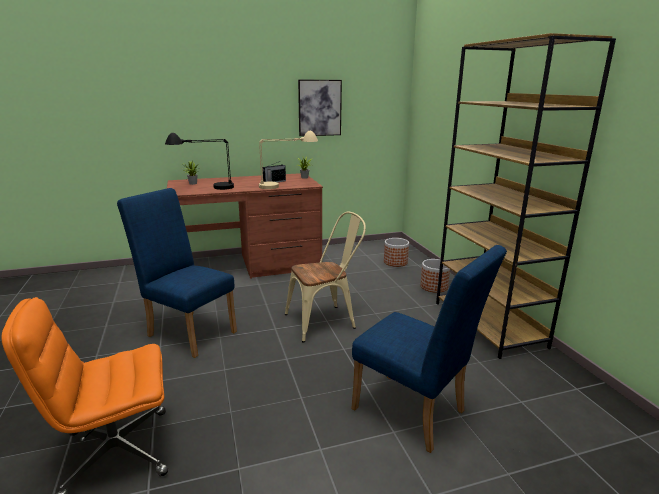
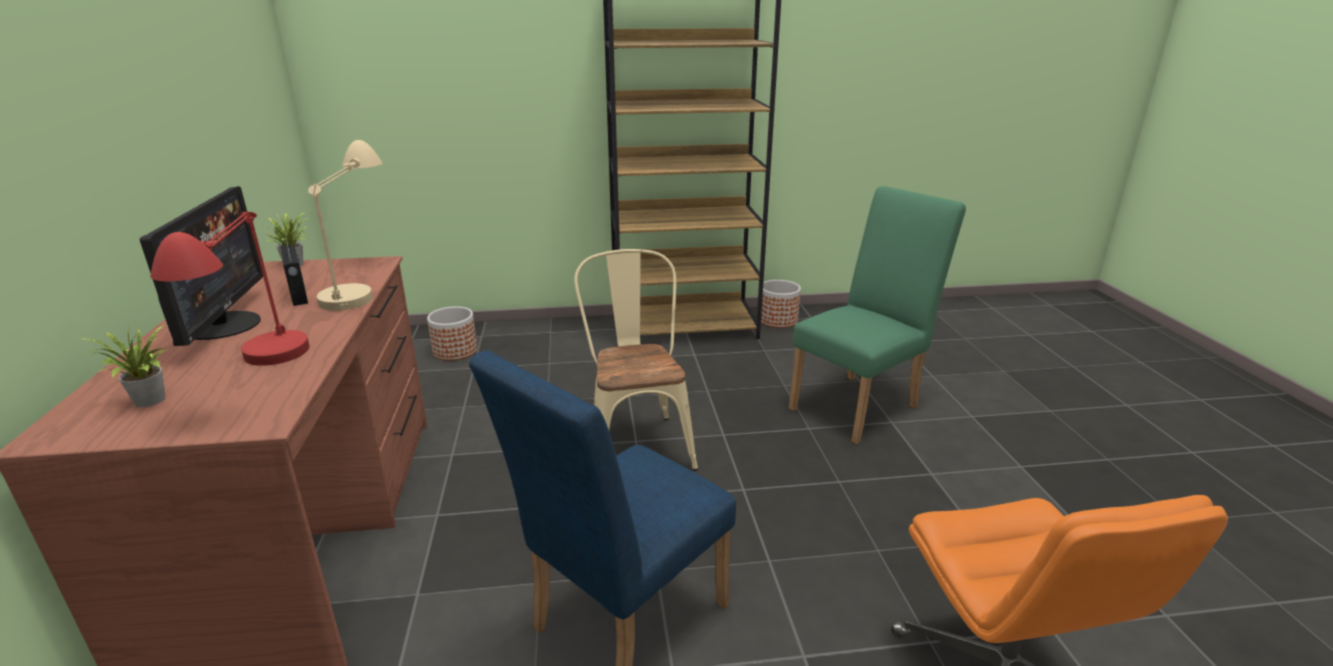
camera: 80 degrees left, 5 degrees up
black table lamp [165,133,234,190] -> red table lamp [150,211,310,366]
picture [298,80,342,136] -> none
blue chair [351,245,507,453] -> green chair [789,186,966,444]
planter [420,259,450,293] -> planter moved to [761,280,801,328]
none -> monitor [140,186,263,346]

